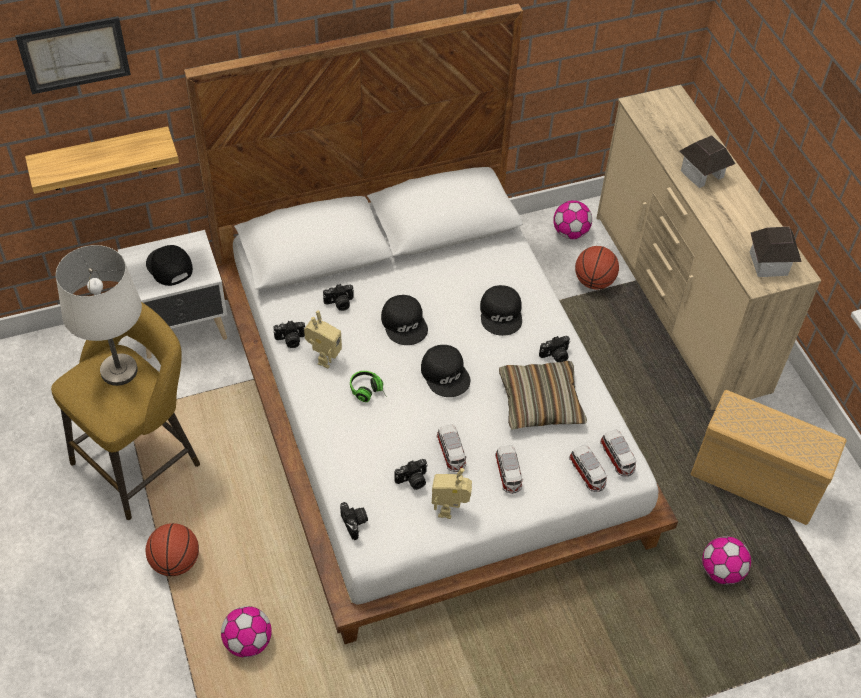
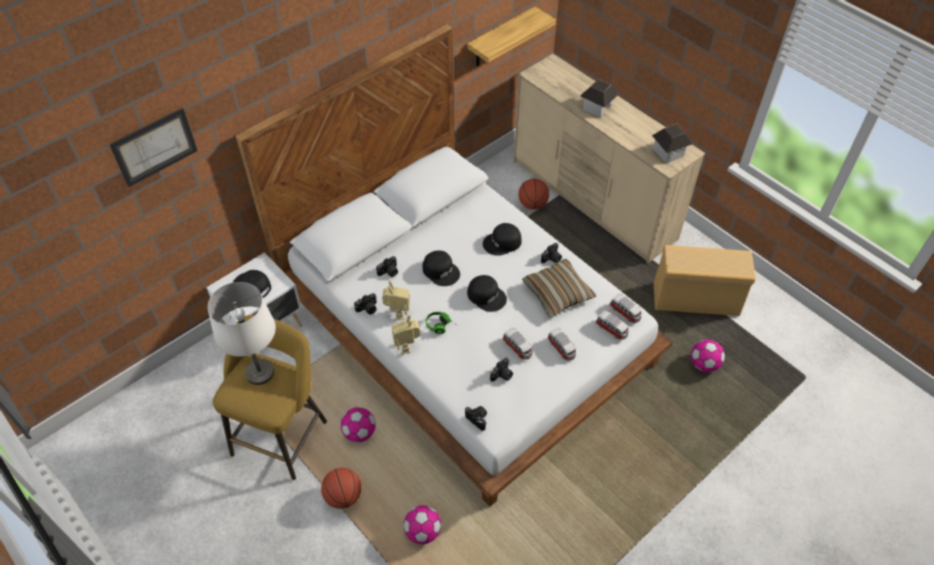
camera: 20 degrees left, 0 degrees up
shelf [25,126,179,194] -> shelf moved to [467,7,556,66]
toy robot [432,468,472,519] -> toy robot moved to [392,314,420,354]
black cap [480,285,522,336] -> black cap turned 90 degrees clockwise [483,223,522,256]
football [553,201,592,239] -> football moved to [341,407,376,442]

